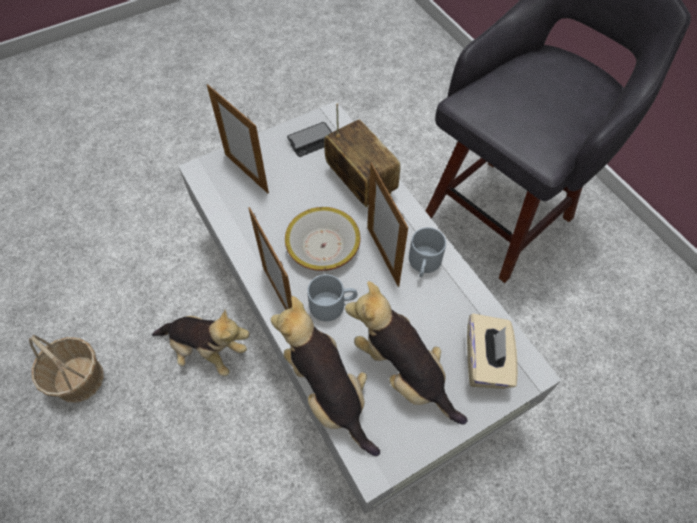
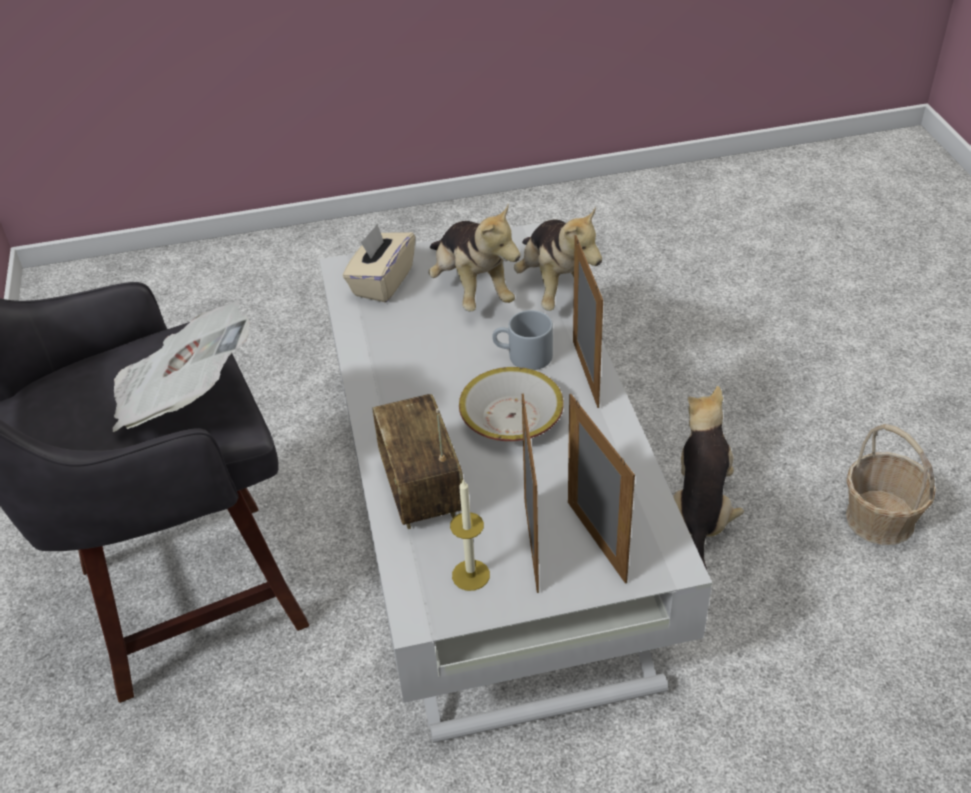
camera: 160 degrees left, 15 degrees down
plush toy [152,310,250,376] -> plush toy turned 60 degrees clockwise [673,386,744,572]
phone [287,122,332,157] -> candle [450,480,490,591]
picture frame [367,162,408,287] -> picture frame moved to [522,394,539,593]
grey mug [409,227,446,277] -> none
none -> newspaper [112,301,250,432]

